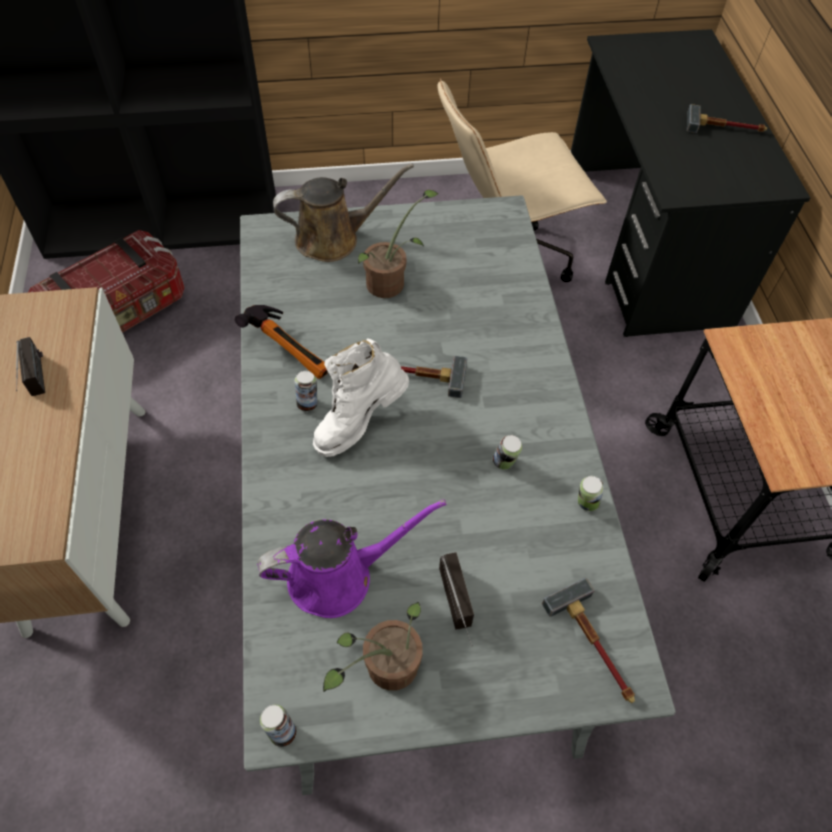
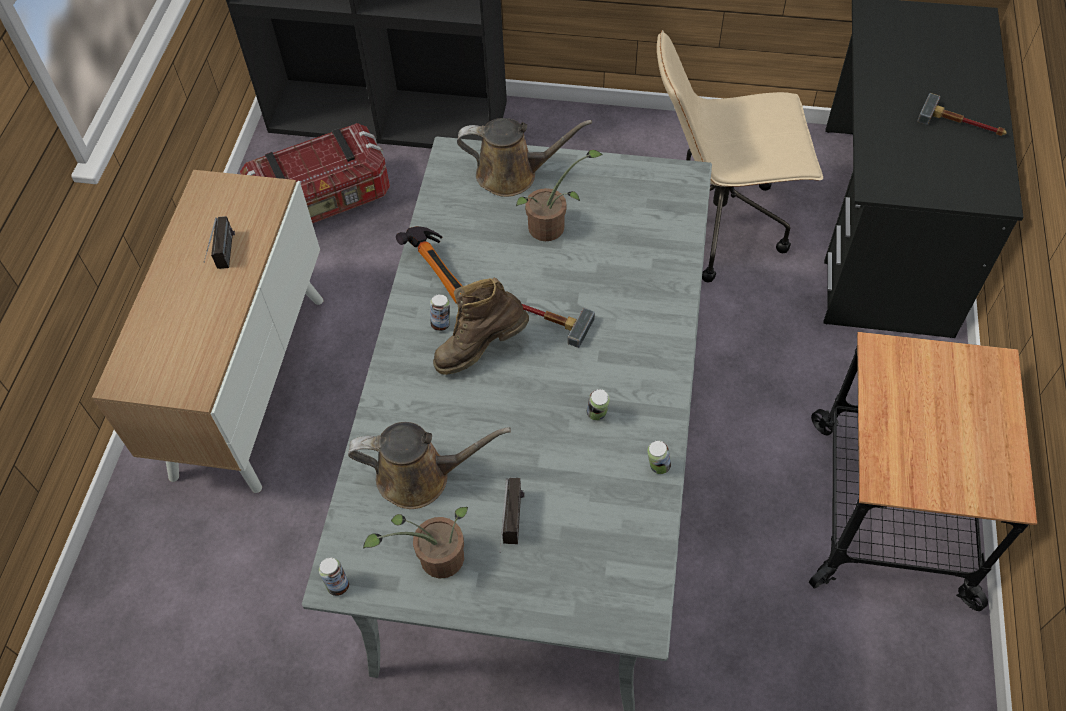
camera: 20 degrees right, 0 degrees up
purple watering can [257,499,447,618] -> brown watering can [348,422,511,509]
white boot [313,338,409,457] -> brown boot [433,277,529,375]
hammer [542,578,635,703] -> none

